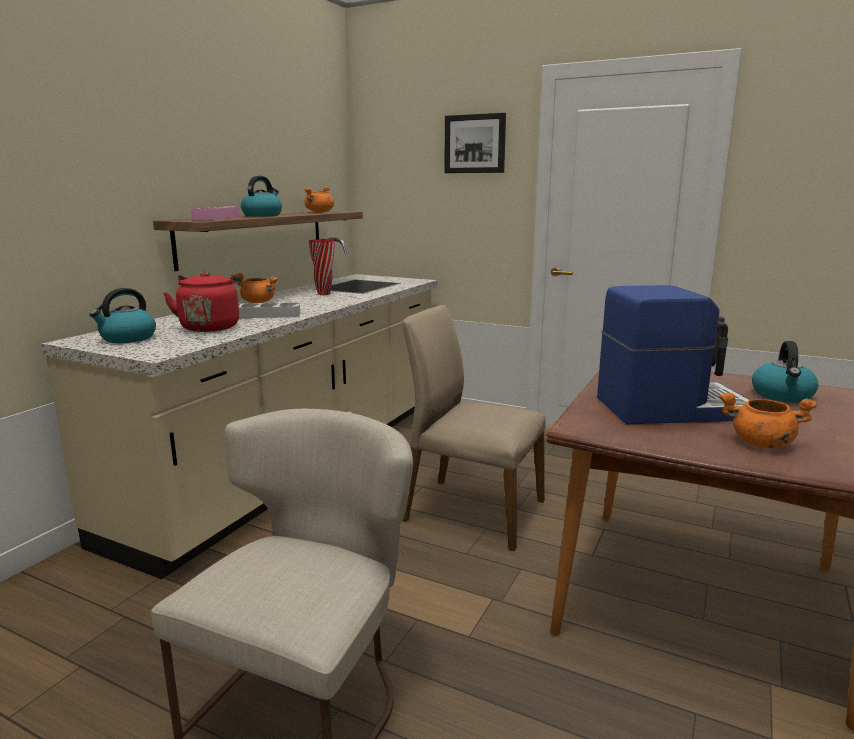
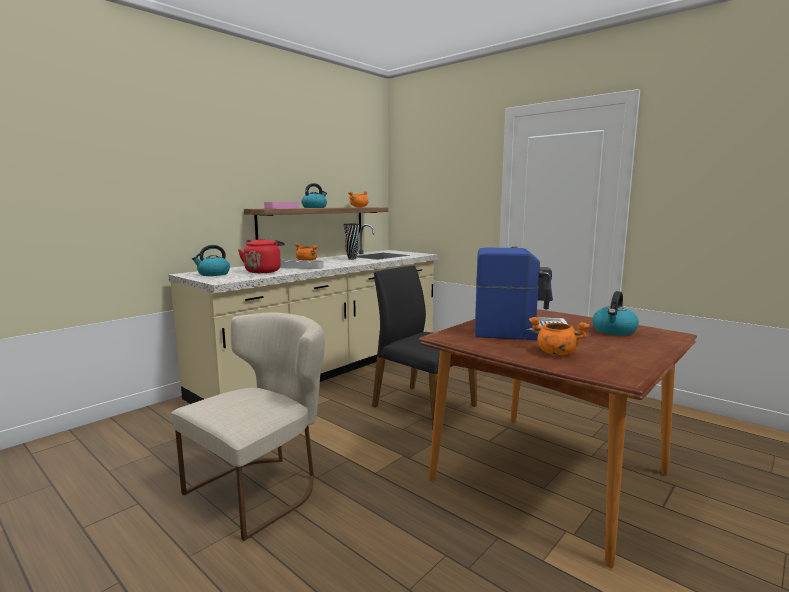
camera: 15 degrees right, 5 degrees down
red vase [309,239,335,295] -> black vase [344,223,360,260]
beige chair [402,305,546,551] -> black chair [372,266,477,431]
picture [444,113,506,173] -> none

